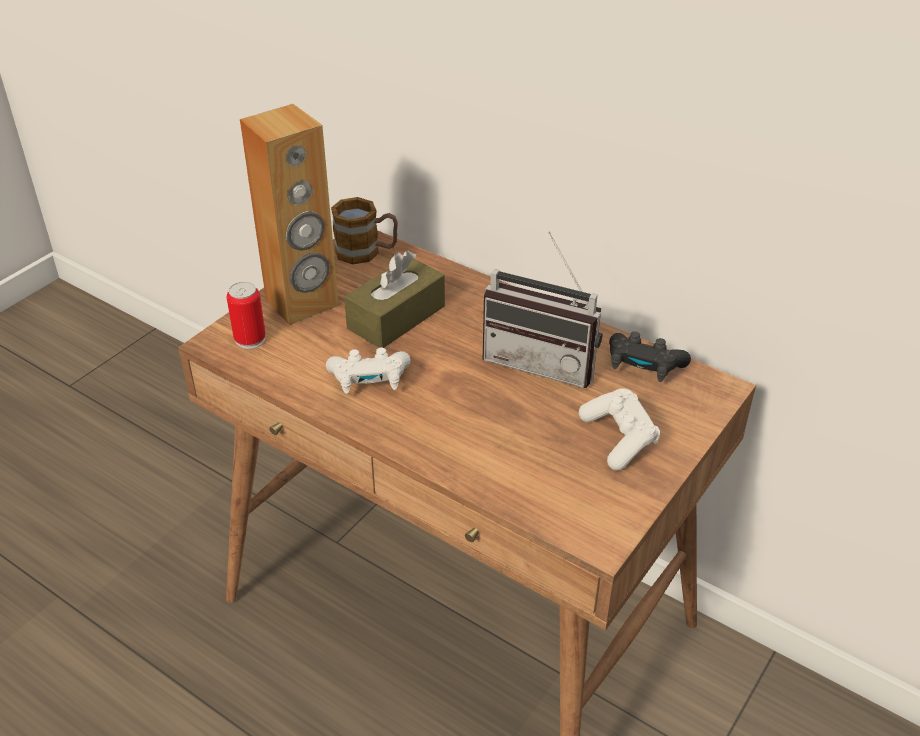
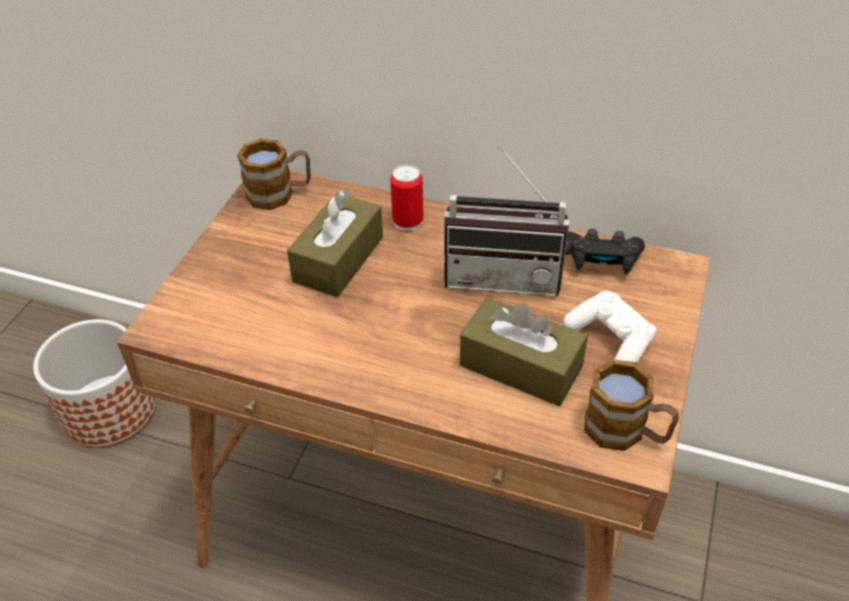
camera: 15 degrees left, 5 degrees up
can [227,281,266,349] -> can moved to [390,165,423,231]
brown speaker [240,104,339,325] -> none
white game controller [326,347,411,394] -> none
none -> planter [33,319,156,448]
none -> brown tissue box [460,297,588,406]
none -> mug [584,359,679,451]

